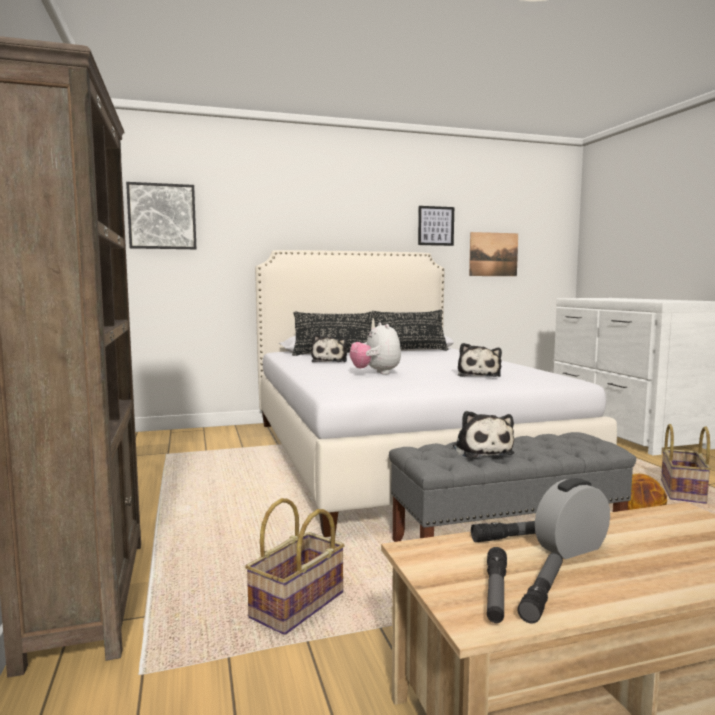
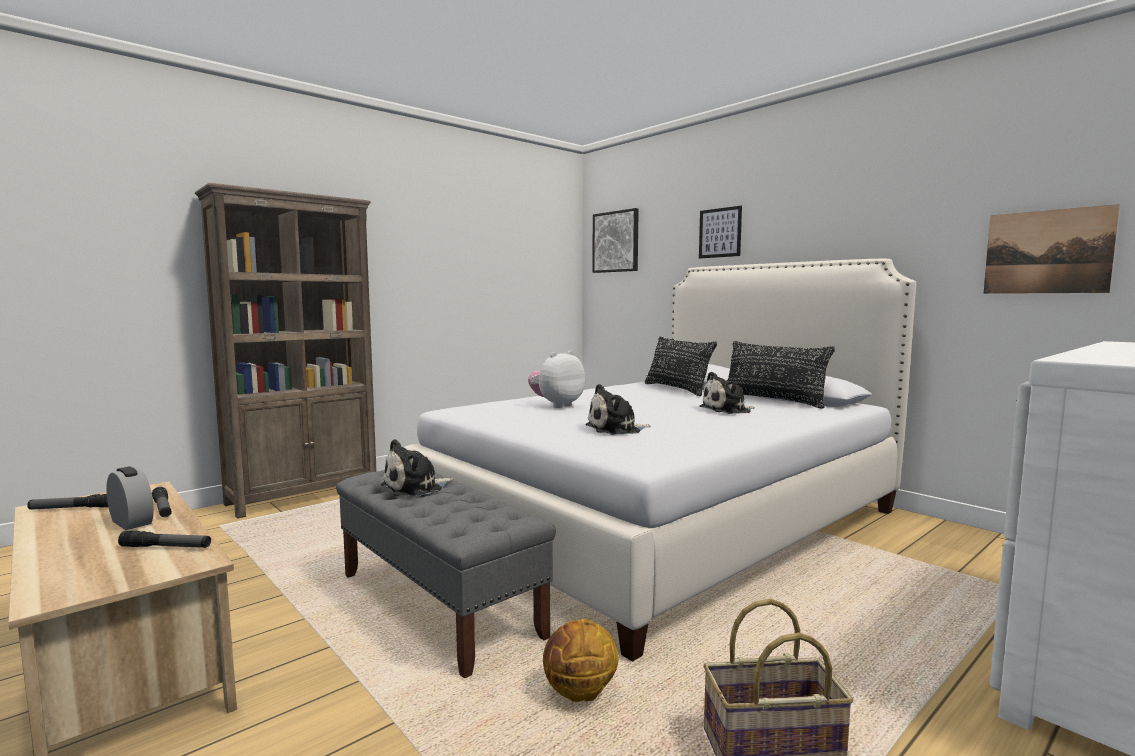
camera: 65 degrees right, 0 degrees up
basket [245,498,345,635] -> none
plush toy [311,334,347,362] -> plush toy moved to [699,372,755,414]
picture [418,206,454,246] -> picture moved to [699,206,742,258]
flashlight [517,553,563,624] -> flashlight moved to [118,530,211,548]

